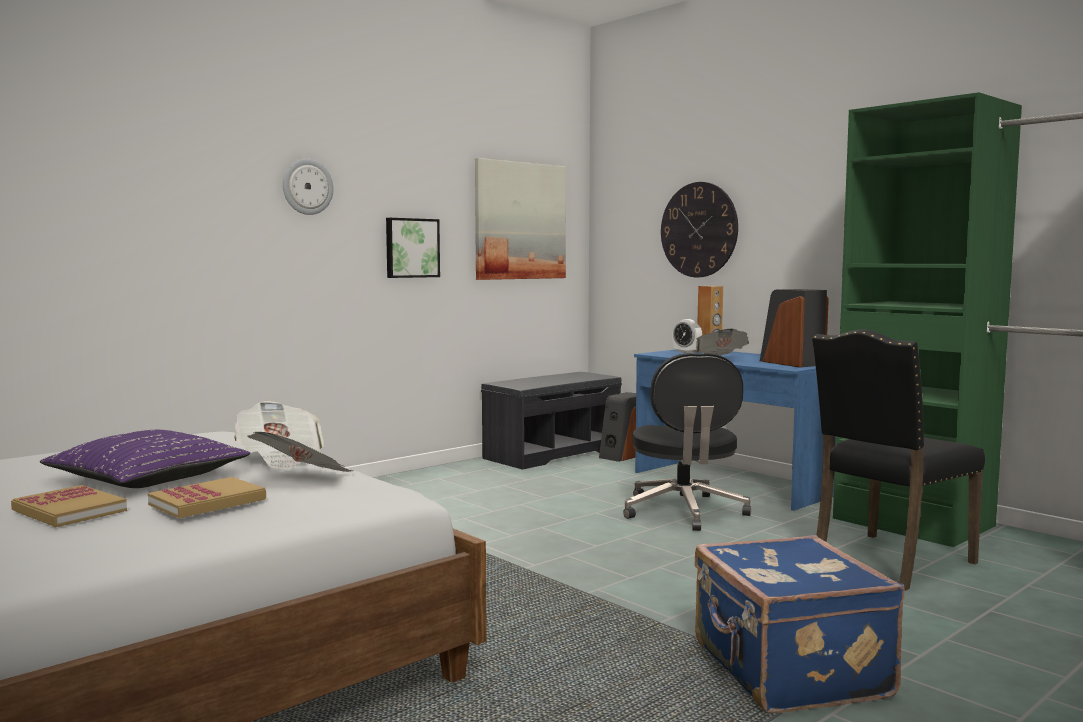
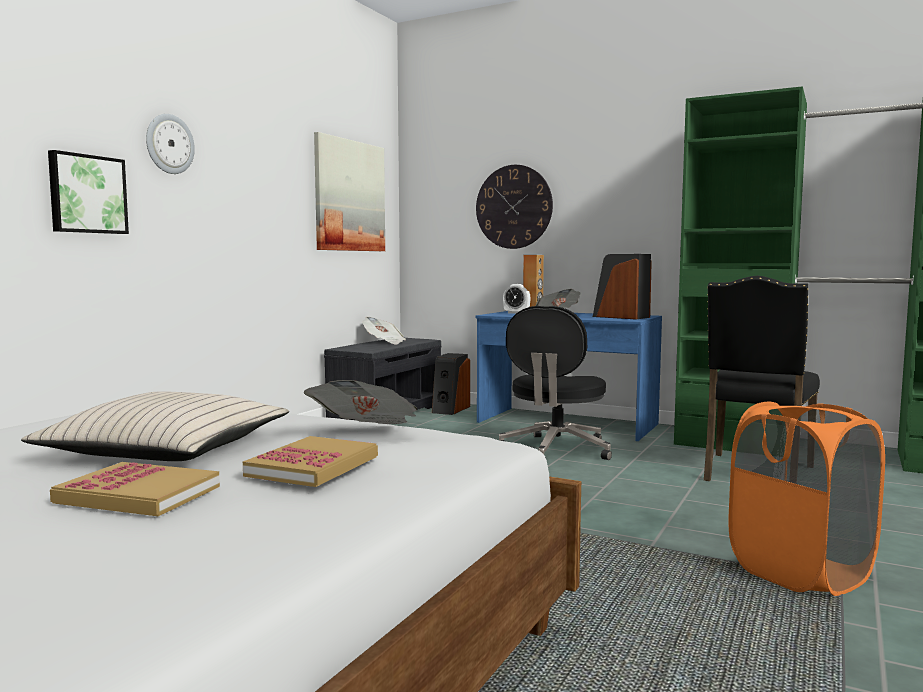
camera: 20 degrees left, 0 degrees up
purple pillow [40,430,250,488] -> beige pillow [21,391,289,461]
newspaper [233,401,324,469] -> newspaper moved to [362,317,406,345]
picture [386,218,440,278] -> picture moved to [48,150,129,234]
black office chair [623,353,751,531] -> black office chair turned 45 degrees clockwise [499,306,612,460]
blue suitcase [695,535,904,713] -> orange laundry basket [728,402,885,596]

